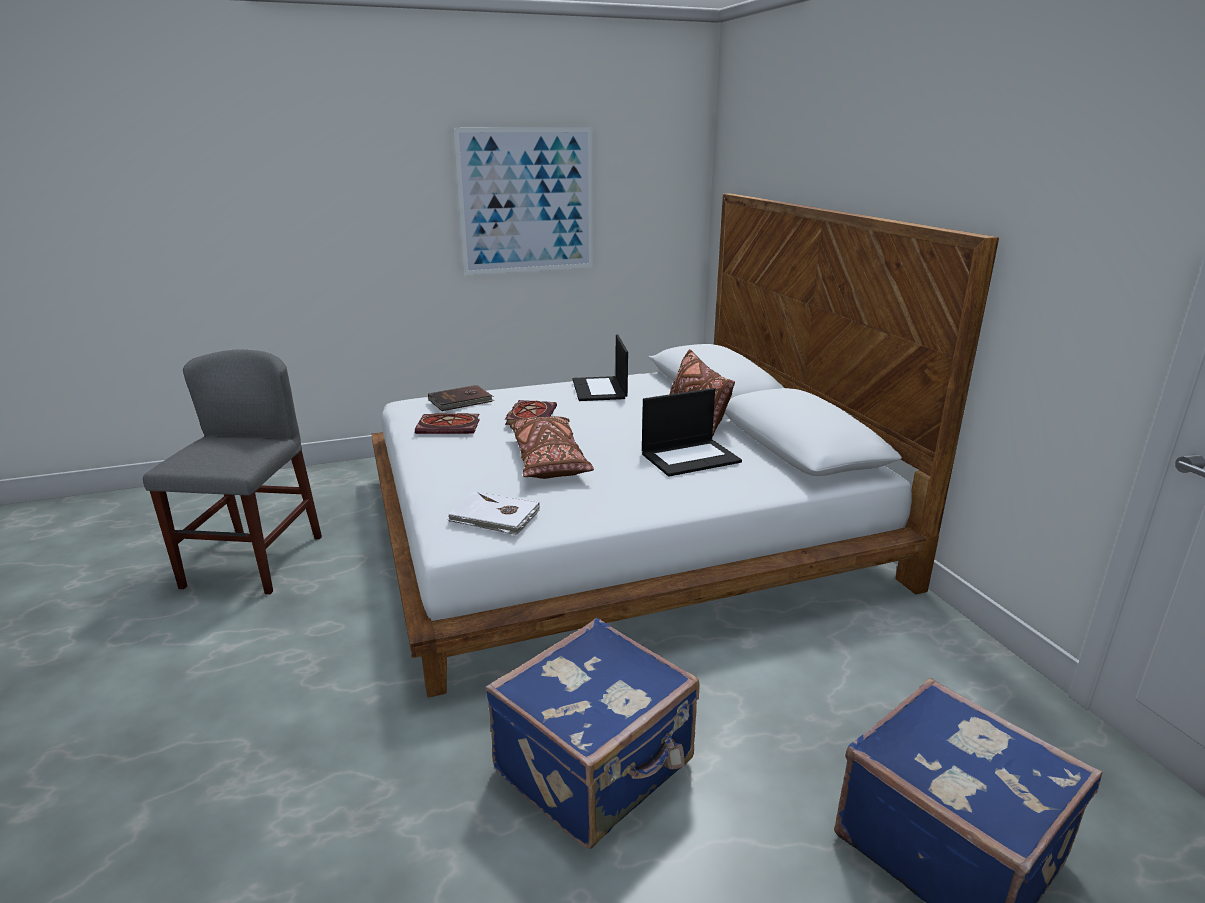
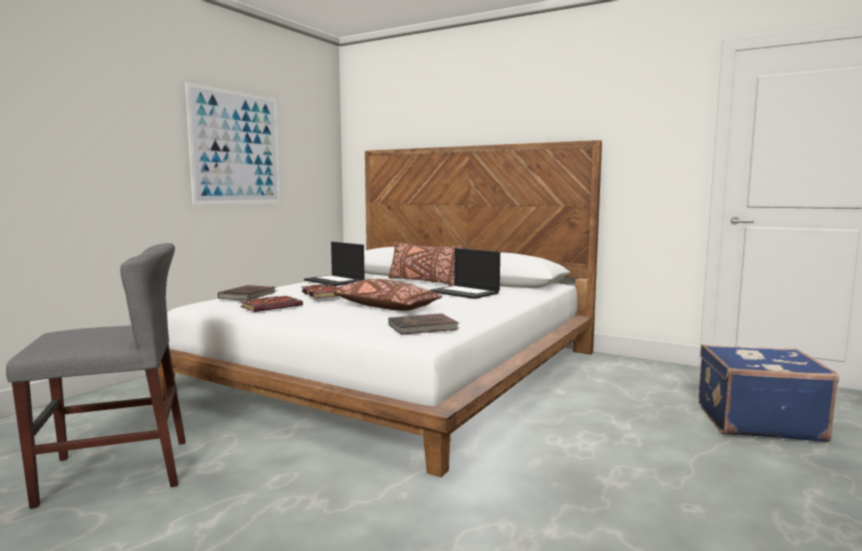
camera: 40 degrees left, 15 degrees down
grey chair [143,349,322,594] -> grey chair turned 105 degrees clockwise [6,243,186,509]
white book [448,491,540,535] -> brown book [388,313,460,335]
blue suitcase [486,618,700,849] -> none
laptop [642,388,742,477] -> laptop turned 105 degrees clockwise [430,248,500,299]

